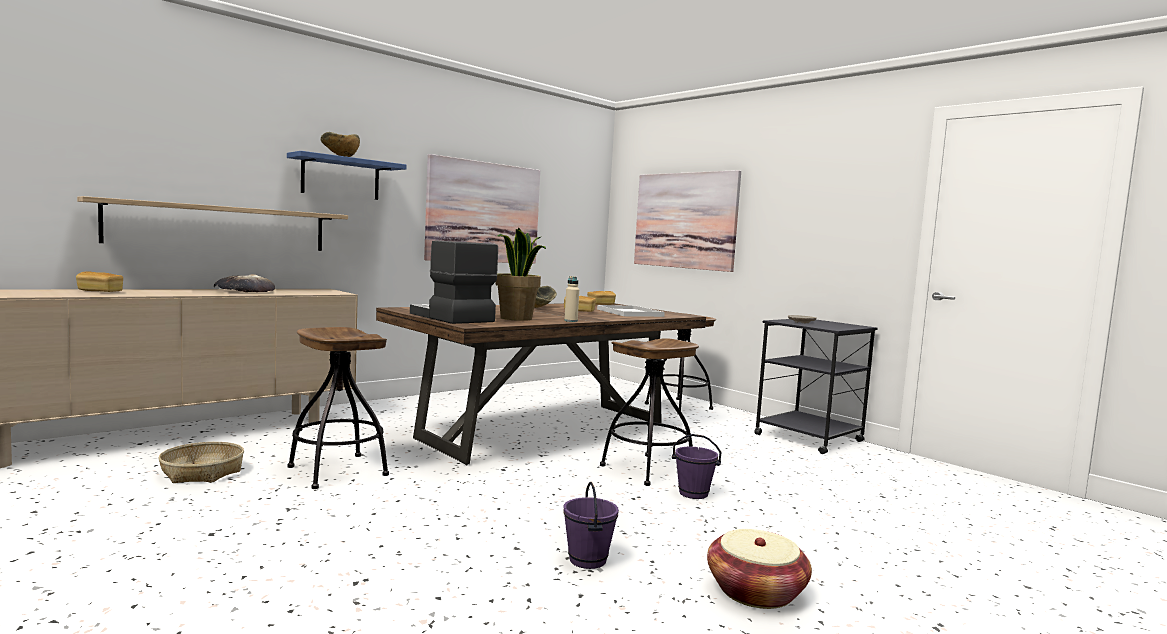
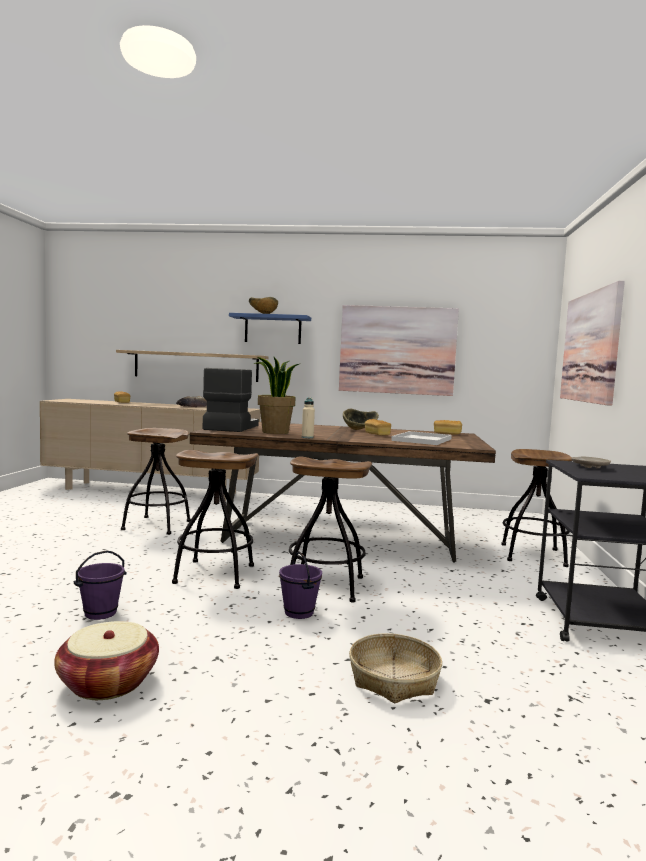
camera: 50 degrees right, 0 degrees up
basket [158,442,244,483] -> basket moved to [349,633,442,703]
none -> brown stool [172,450,259,589]

